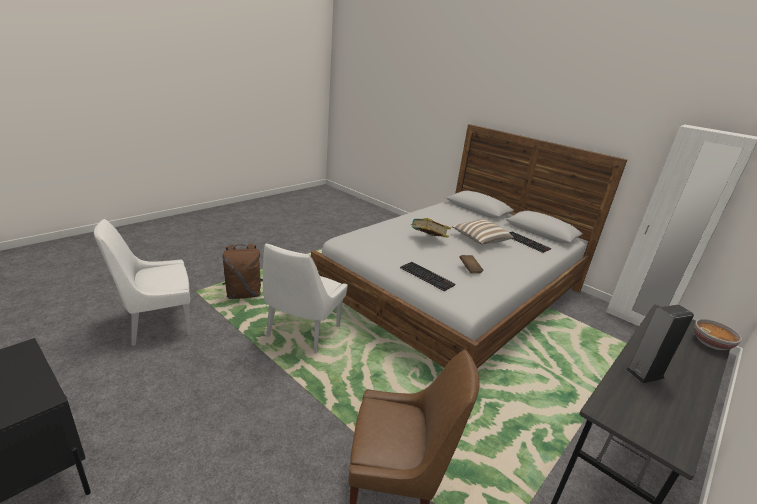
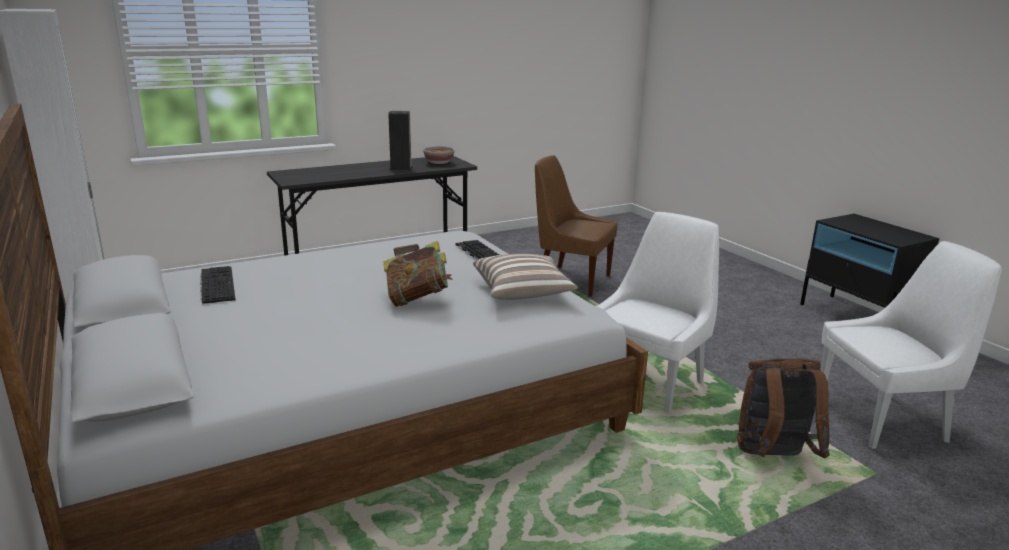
camera: 160 degrees left, 5 degrees down
pillow [452,219,514,245] -> pillow moved to [473,254,578,300]
bowl [694,319,742,350] -> bowl moved to [423,146,455,164]

